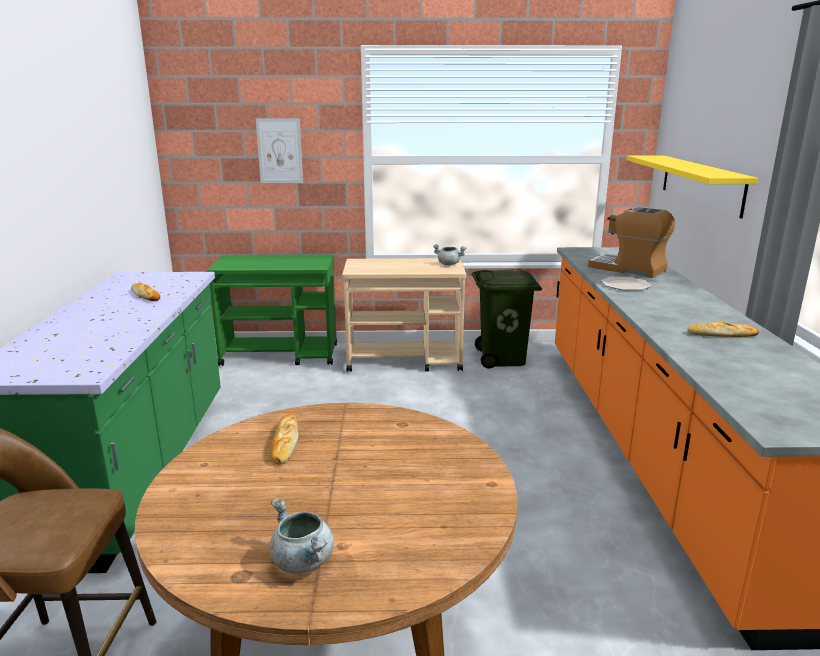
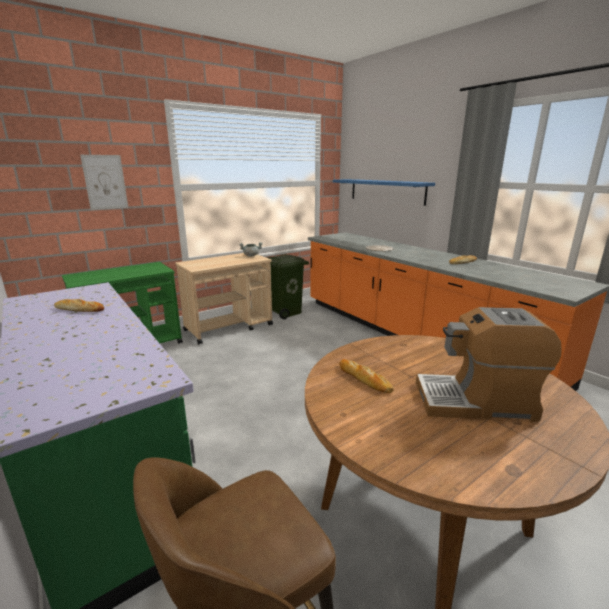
camera: 35 degrees left, 0 degrees up
grey cooking pot [269,498,334,573] -> none
coffee machine [588,207,675,278] -> coffee machine moved to [416,307,562,421]
yellow shelf [627,155,758,219] -> blue shelf [333,179,435,206]

